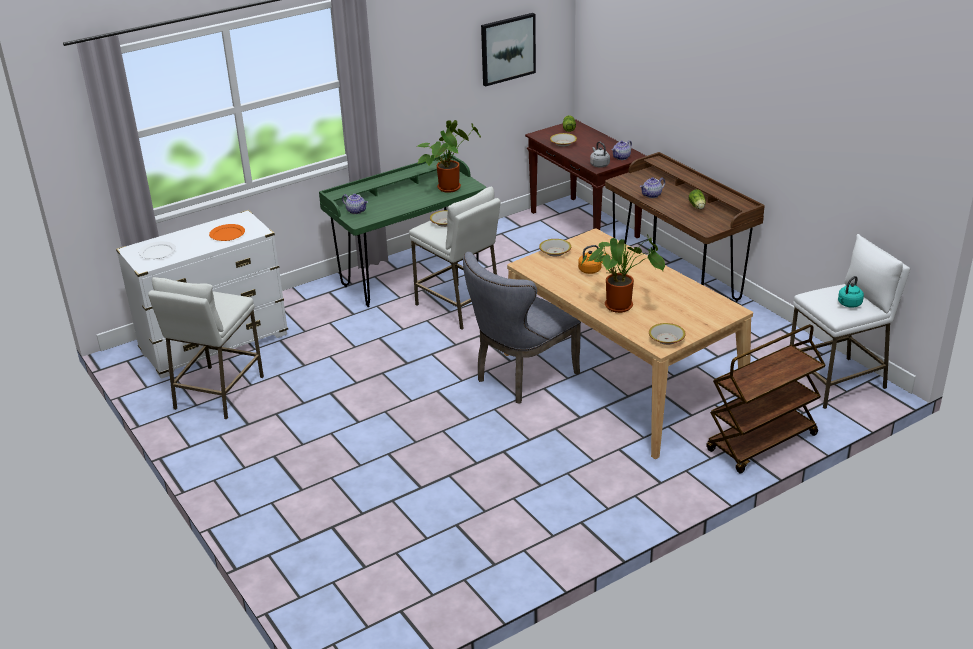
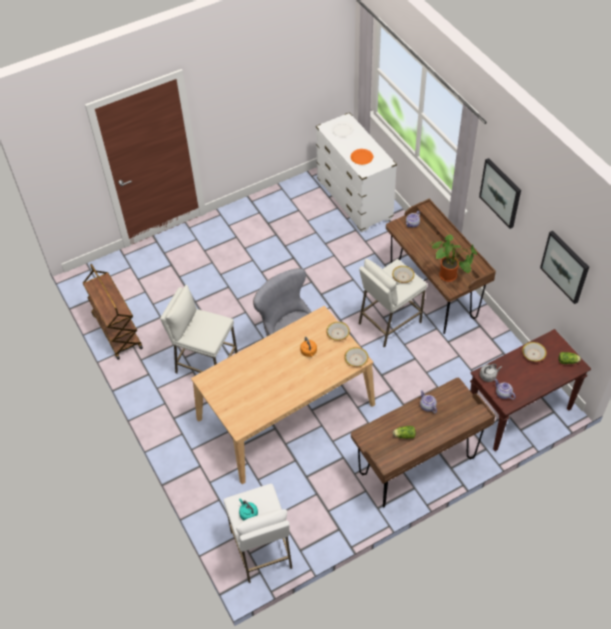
camera: 95 degrees right, 20 degrees up
white stool [148,277,264,419] -> white stool moved to [160,285,238,373]
green desk [319,153,486,307] -> brown desk [386,199,496,334]
potted plant [581,235,665,313] -> none
bowl [649,323,686,345] -> bowl moved to [344,347,368,367]
brown cart [706,324,826,474] -> brown cart moved to [83,264,143,360]
none -> picture [479,158,521,229]

